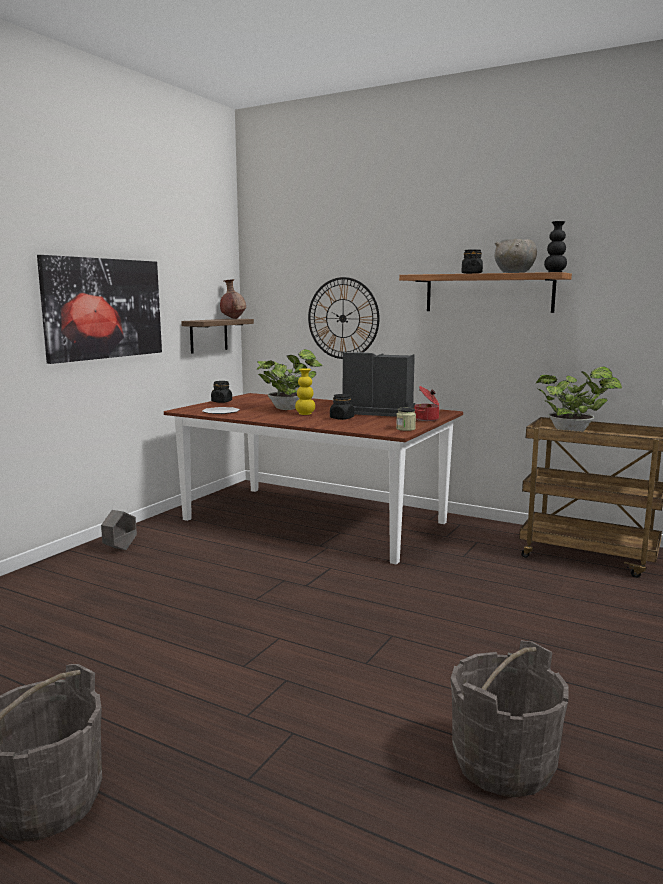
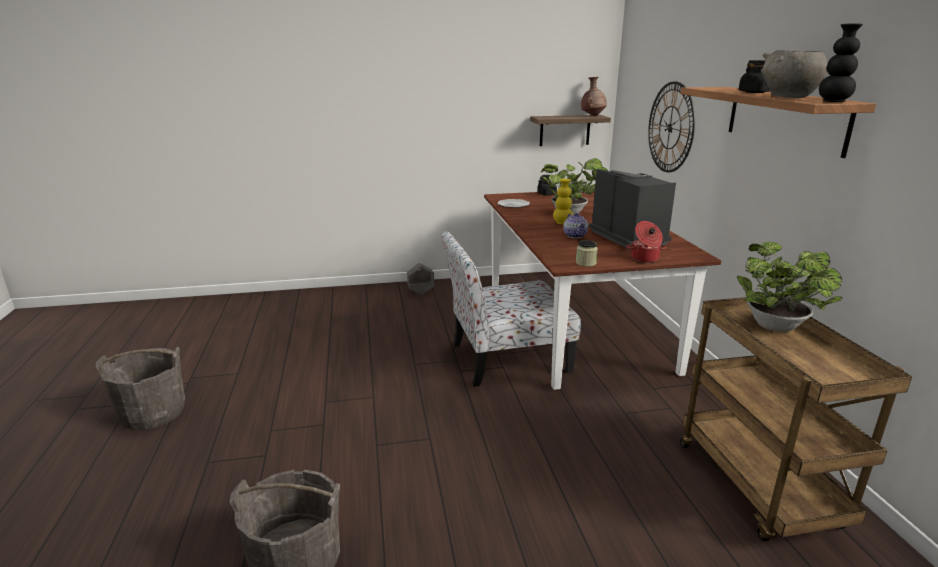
camera: 50 degrees right, 10 degrees up
picture [37,255,162,364] -> none
black jar [330,394,354,420] -> teapot [563,213,588,238]
none -> chair [442,232,581,387]

